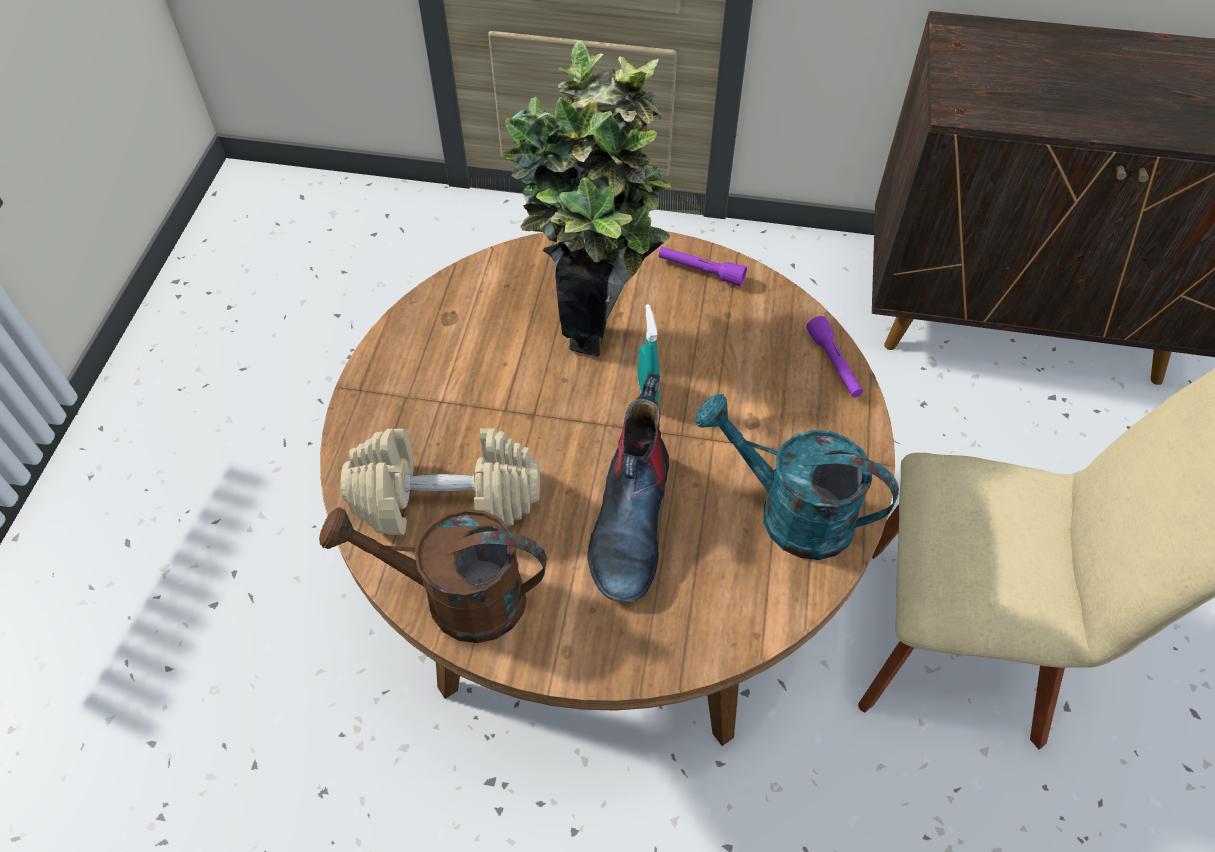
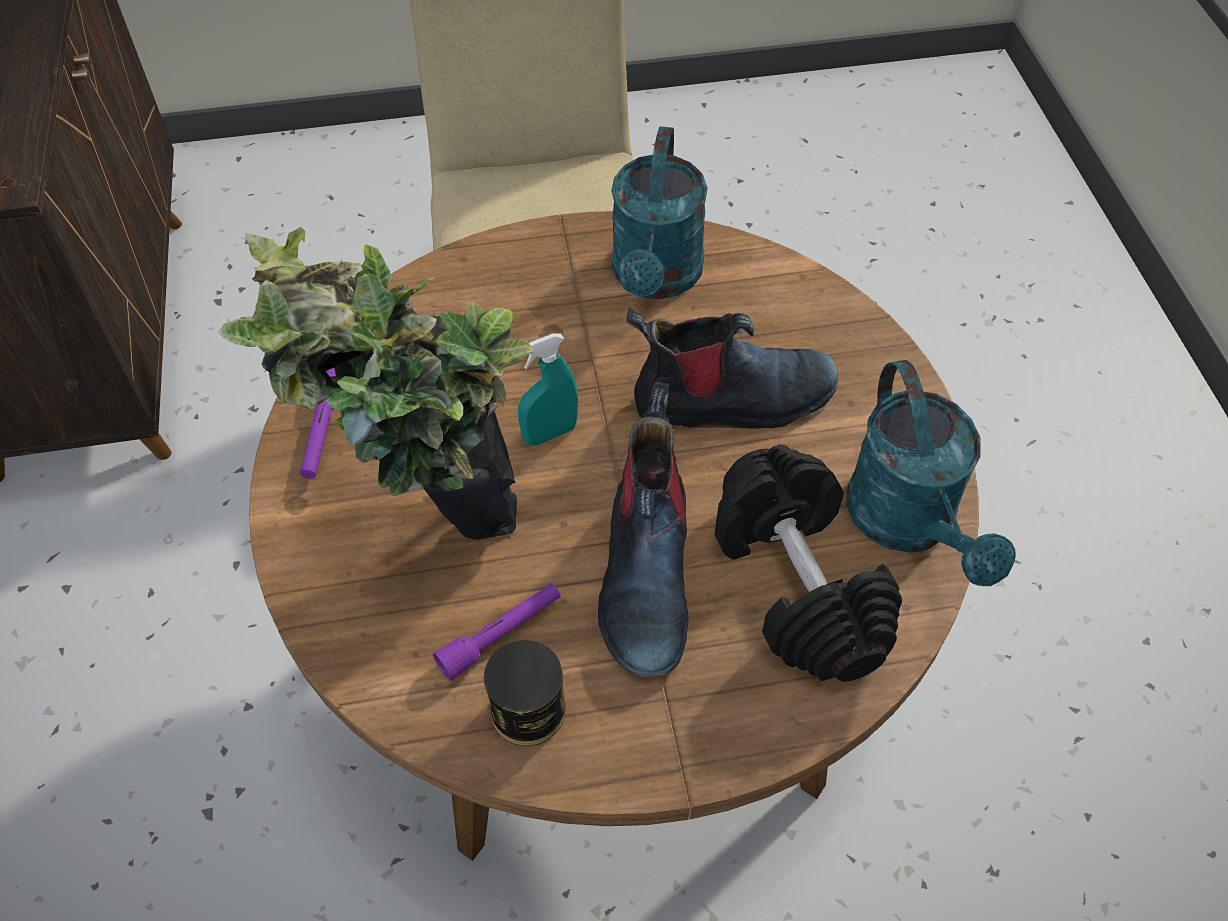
camera: 110 degrees left, 0 degrees up
brown watering can [319,507,547,643] -> turquoise watering can [846,360,1016,586]
beige dumbbell [341,428,540,535] -> black dumbbell [714,444,902,682]
purple flashlight [806,316,863,397] -> purple flashlight moved to [433,583,561,681]
none -> can [484,640,565,746]
none -> boot [598,381,688,677]

